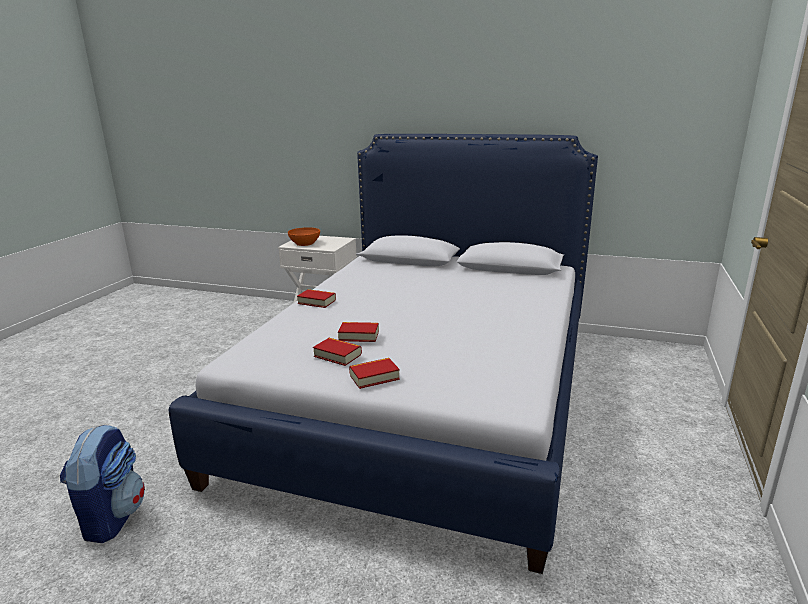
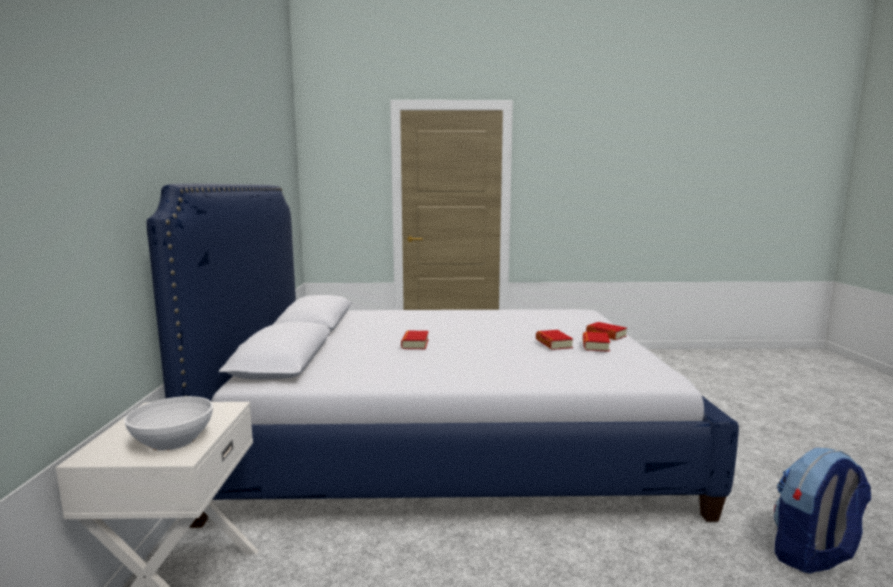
camera: 110 degrees left, 10 degrees down
orange bowl [288,227,320,246] -> white bowl [124,396,213,451]
book [297,289,336,308] -> book moved to [401,331,429,349]

